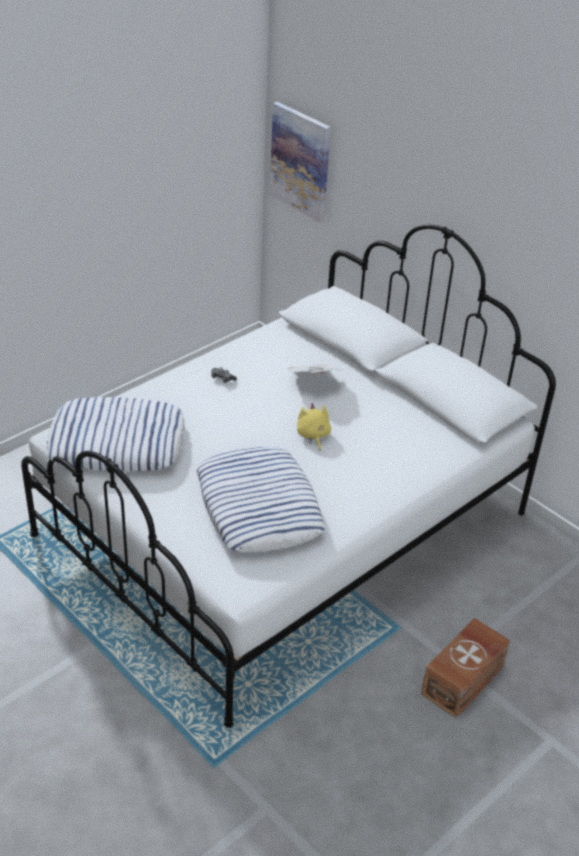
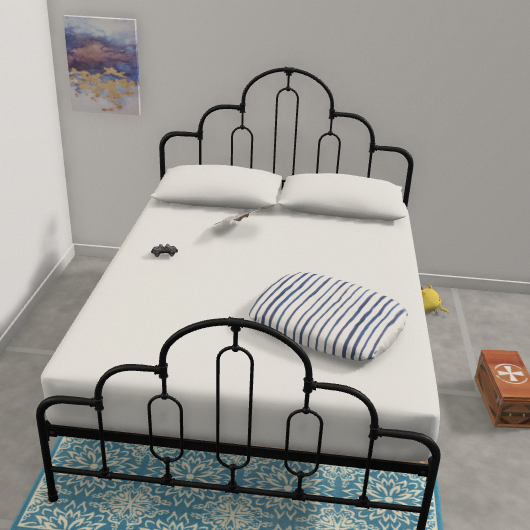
camera: 40 degrees left, 10 degrees down
pillow [46,397,185,471] -> none
yellow plush toy [297,403,331,451] -> yellow plush toy moved to [421,284,449,315]

